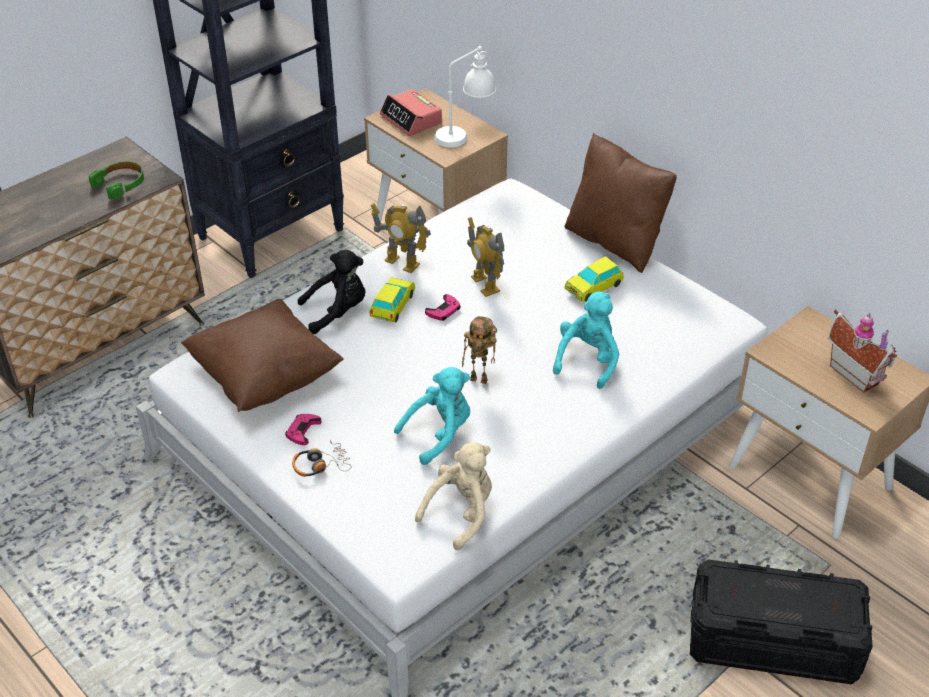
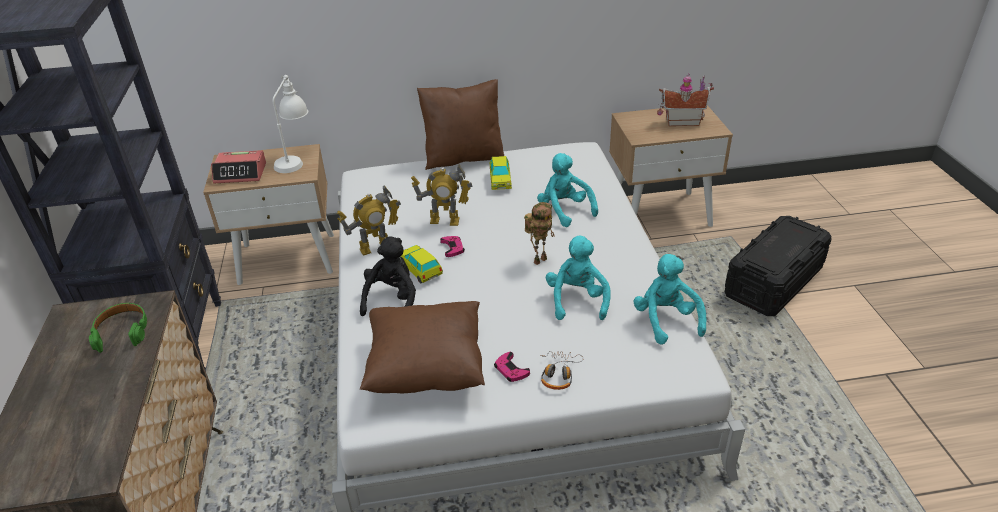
camera: 55 degrees left, 5 degrees down
beige plush toy [415,442,492,550] -> turquoise plush toy [633,254,706,345]

